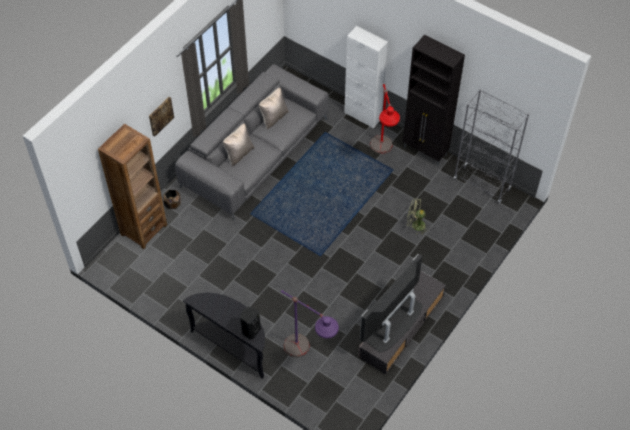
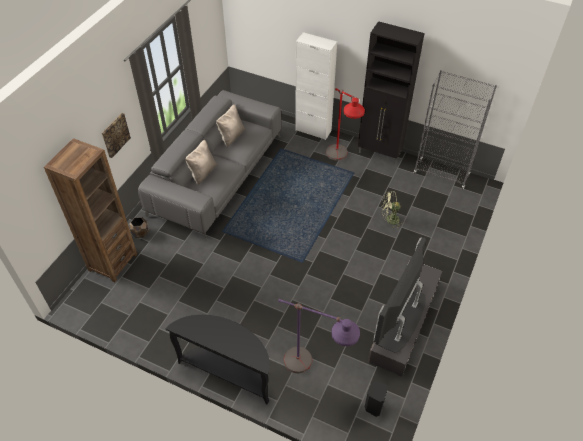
camera: 10 degrees left, 5 degrees down
black speaker [240,307,261,339] -> black speaker moved to [365,381,388,417]

